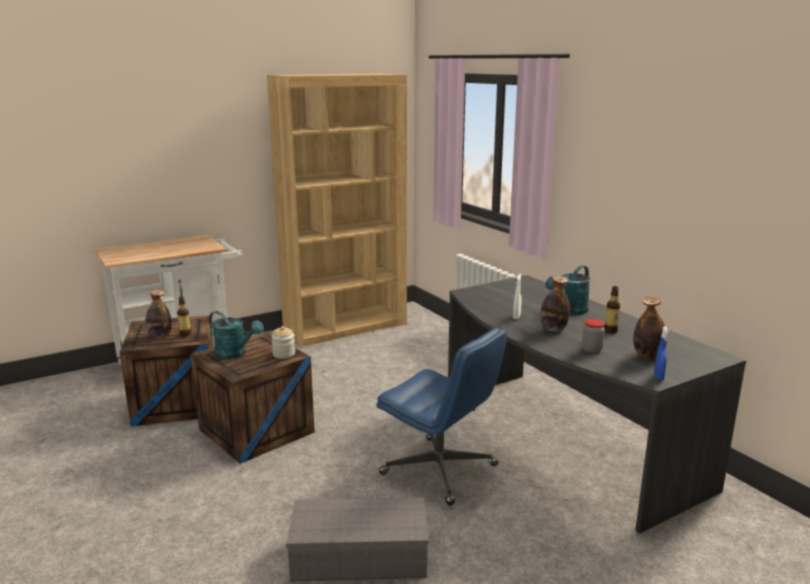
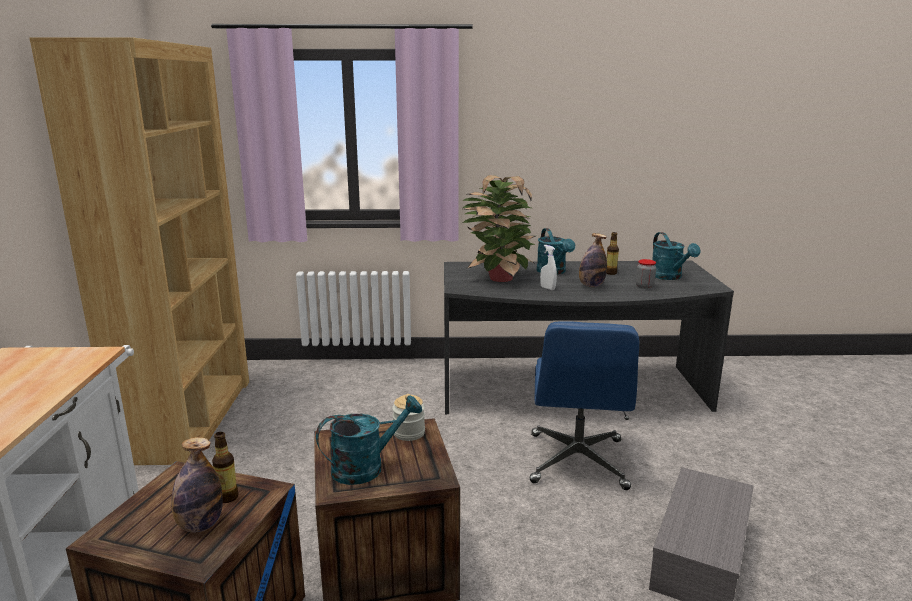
camera: 60 degrees left, 0 degrees up
blue office chair [376,328,507,505] -> blue office chair turned 120 degrees clockwise [530,321,639,490]
bottle [633,297,667,359] -> turquoise watering can [652,232,700,280]
blue spray bottle [654,326,668,381] -> none
none -> potted plant [462,175,536,282]

